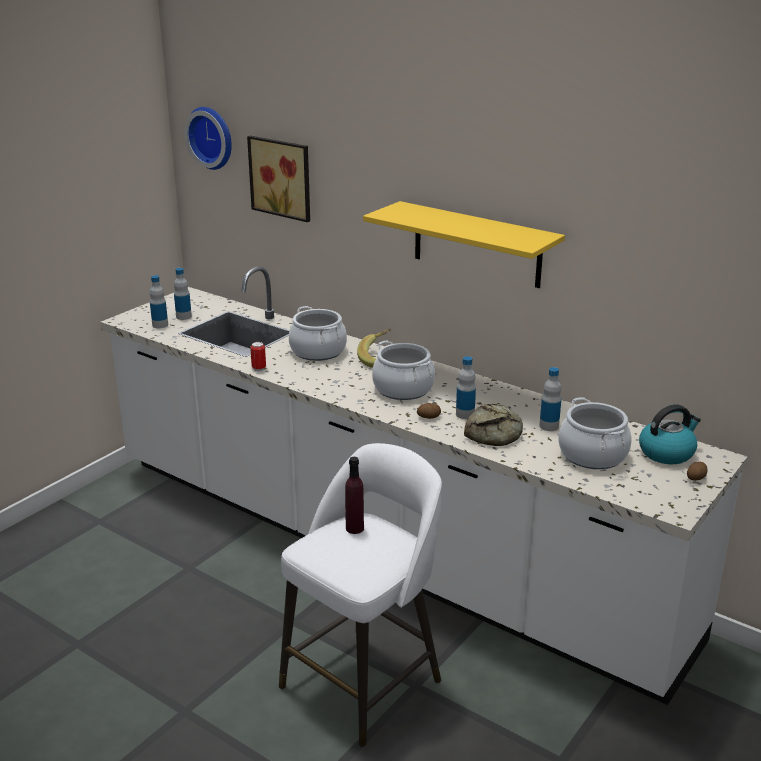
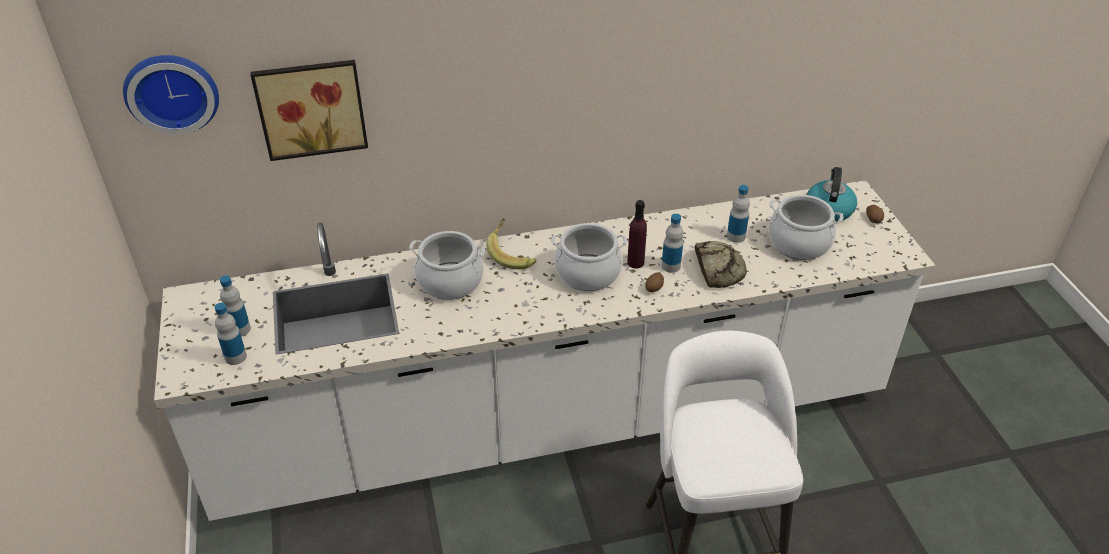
camera: 50 degrees left, 15 degrees up
can [251,342,266,371] -> none
purple bottle [345,457,364,534] -> purple bottle moved to [627,200,647,268]
yellow shelf [363,201,565,288] -> none

